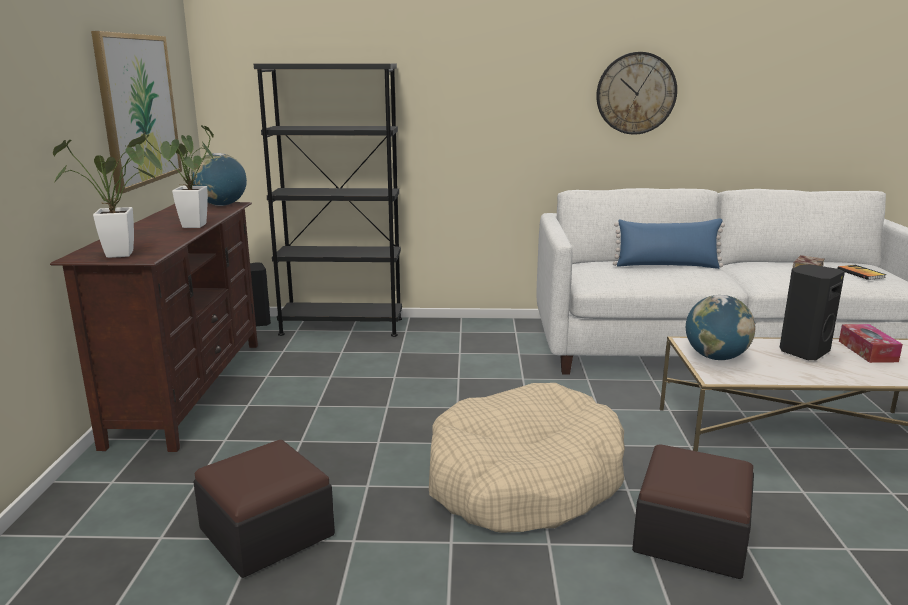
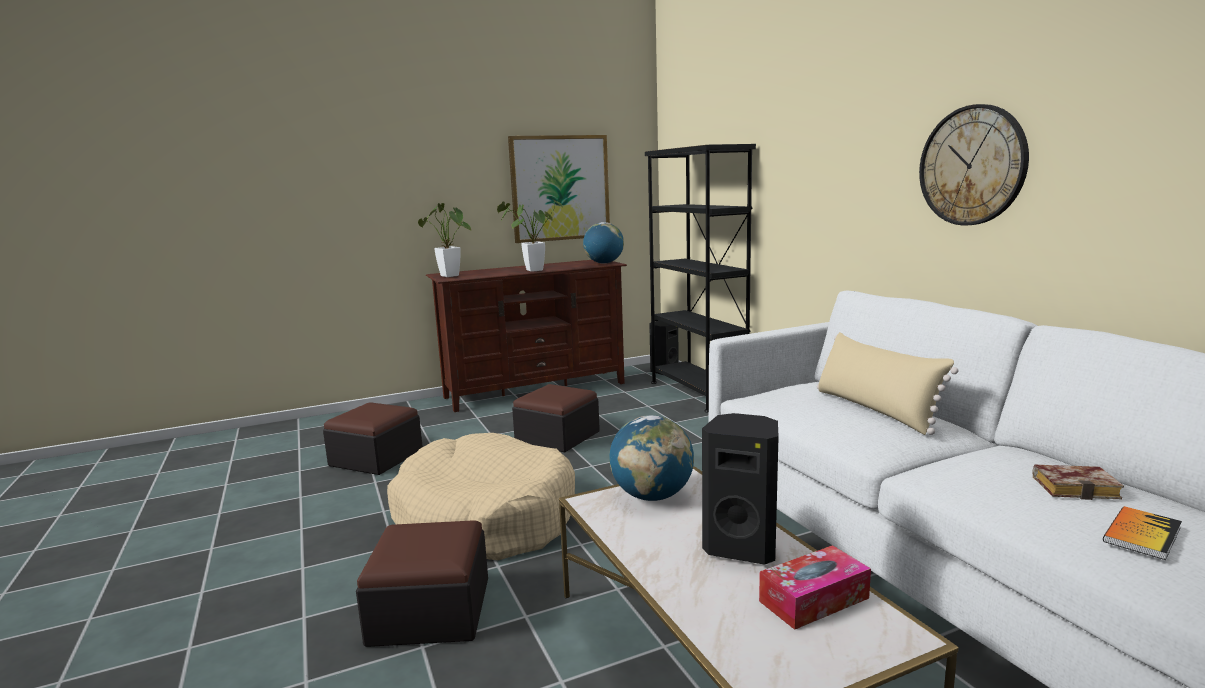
camera: 65 degrees right, 5 degrees down
blue pillow [613,218,725,269] -> beige pillow [817,332,959,435]
none -> ottoman [512,384,600,452]

